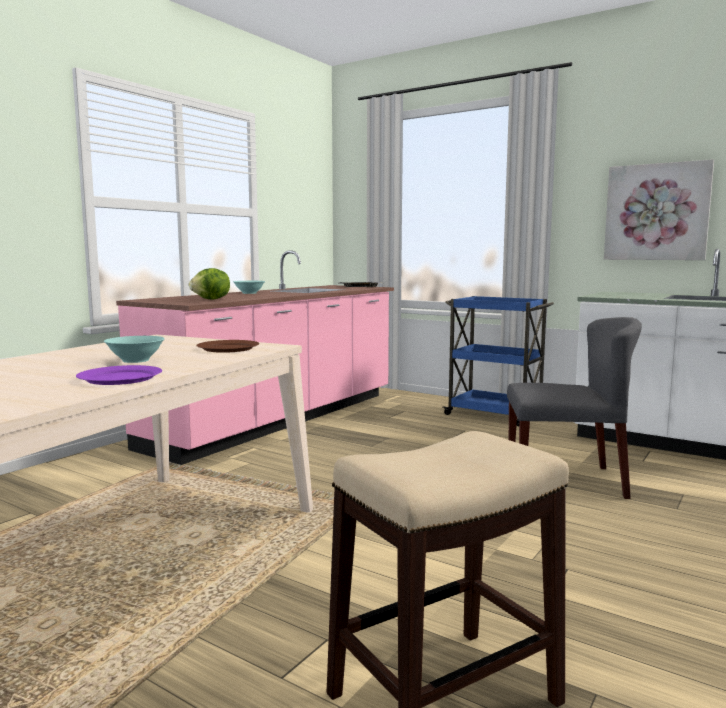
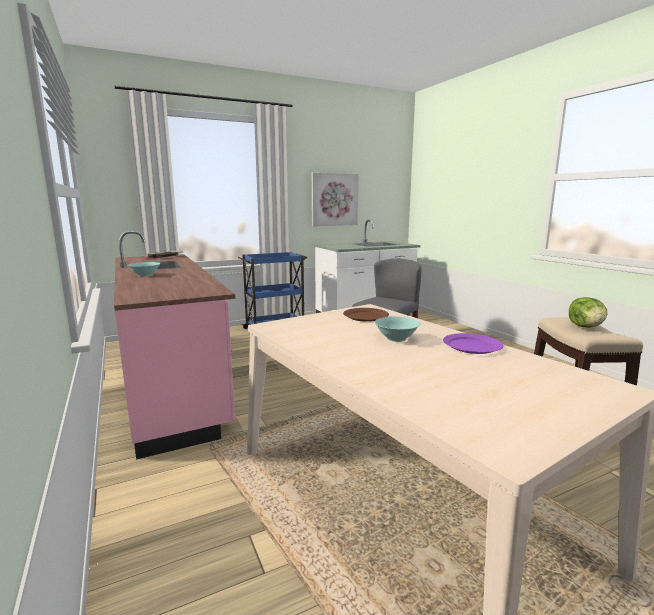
camera: 60 degrees left, 5 degrees up
lettuce [189,268,230,300] -> lettuce moved to [569,297,607,328]

